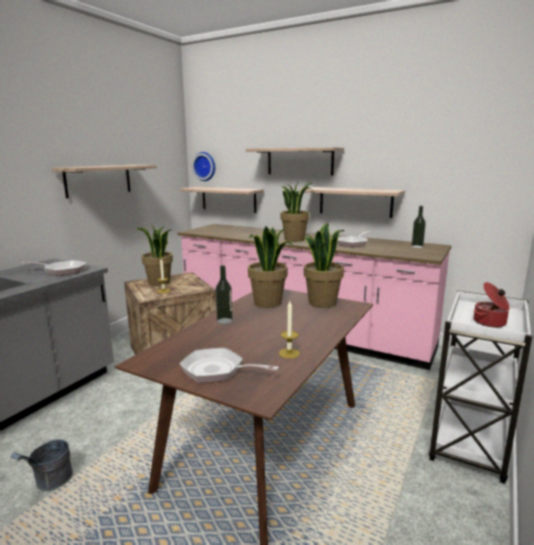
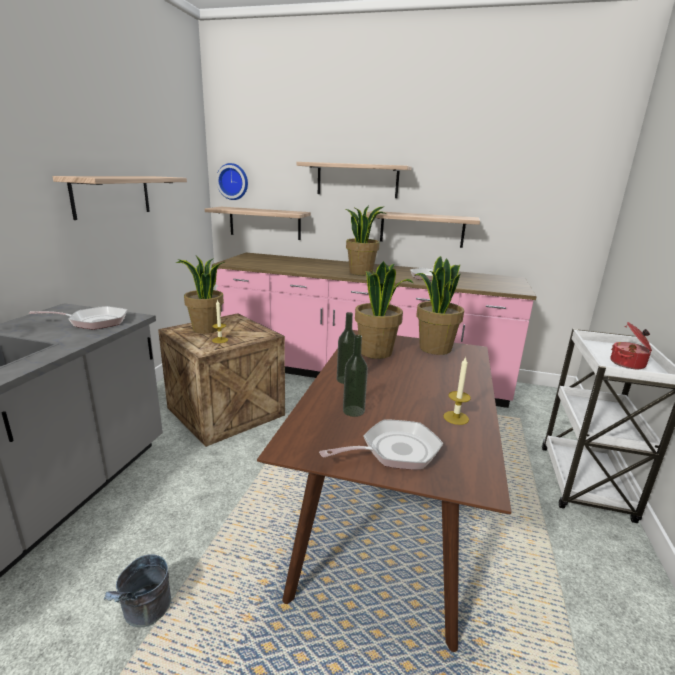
camera: 15 degrees left, 5 degrees up
frying pan [180,348,279,383] -> frying pan turned 150 degrees clockwise [319,420,443,470]
bottle [412,206,426,248] -> bottle moved to [343,335,368,417]

